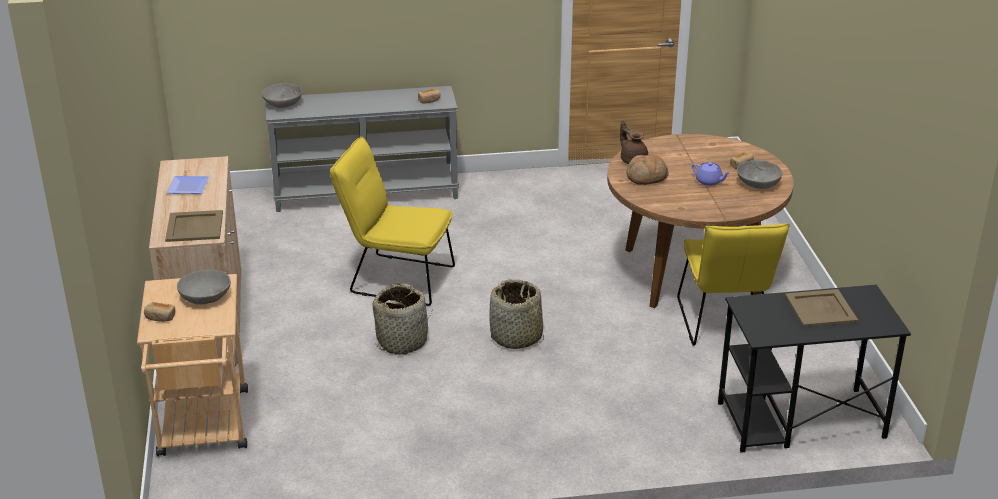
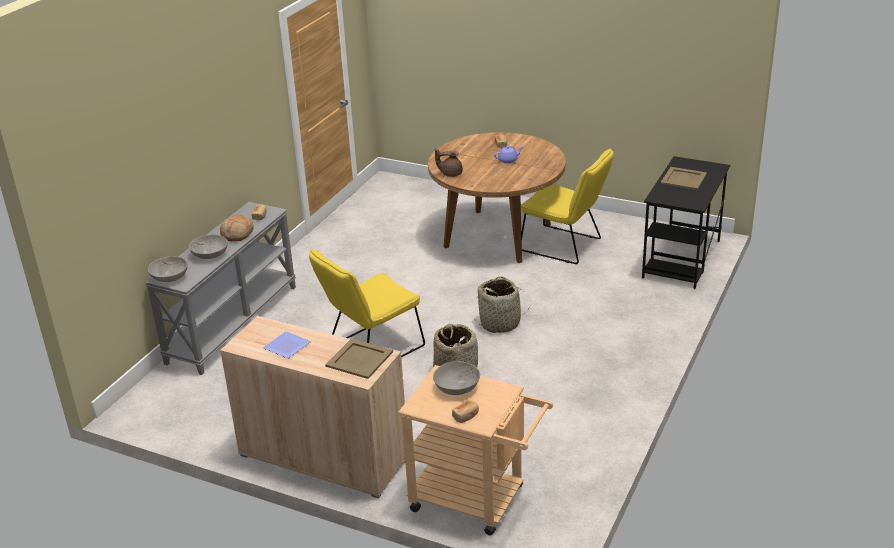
camera: 55 degrees left, 0 degrees up
bread [626,155,669,185] -> bread moved to [220,214,254,241]
grey bowl [737,160,783,189] -> grey bowl moved to [189,234,228,259]

